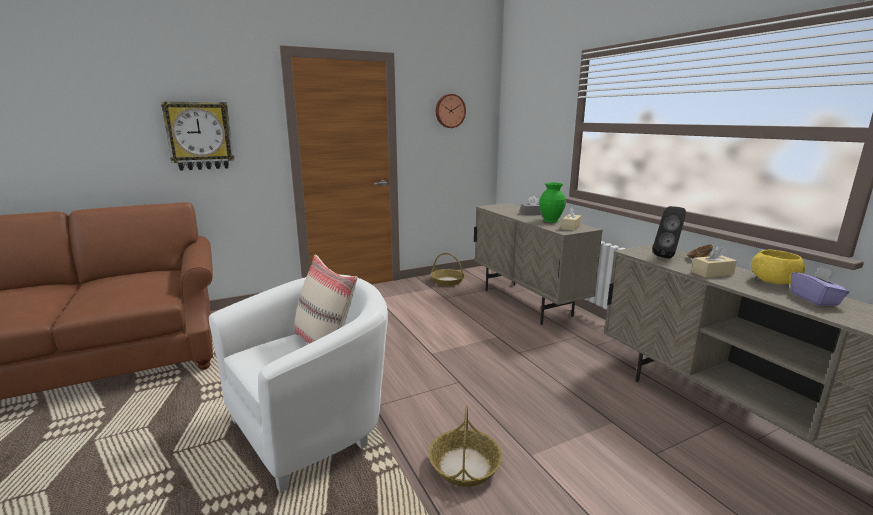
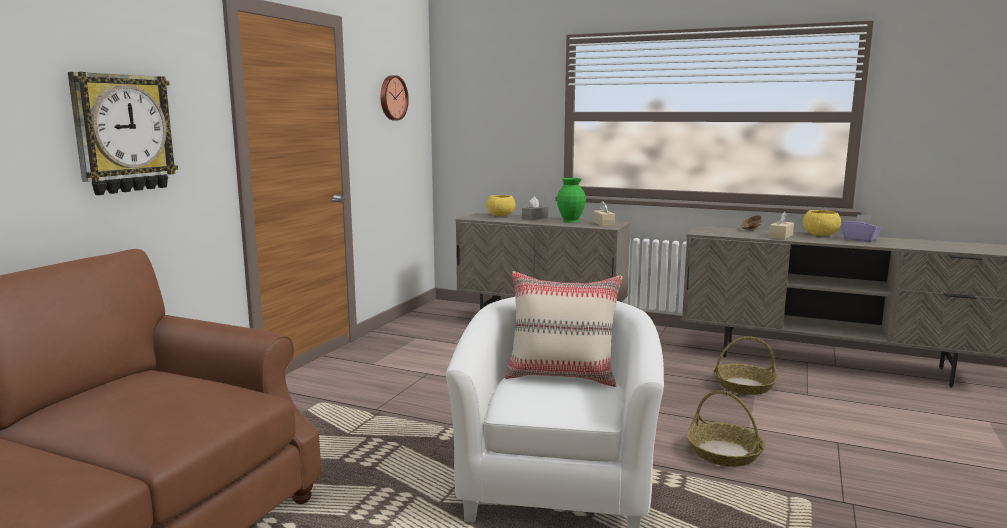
camera: 40 degrees left, 5 degrees down
basket [431,253,465,286] -> basket moved to [714,336,778,395]
black speaker [653,206,686,258] -> none
none -> yellow bowl [486,195,515,216]

